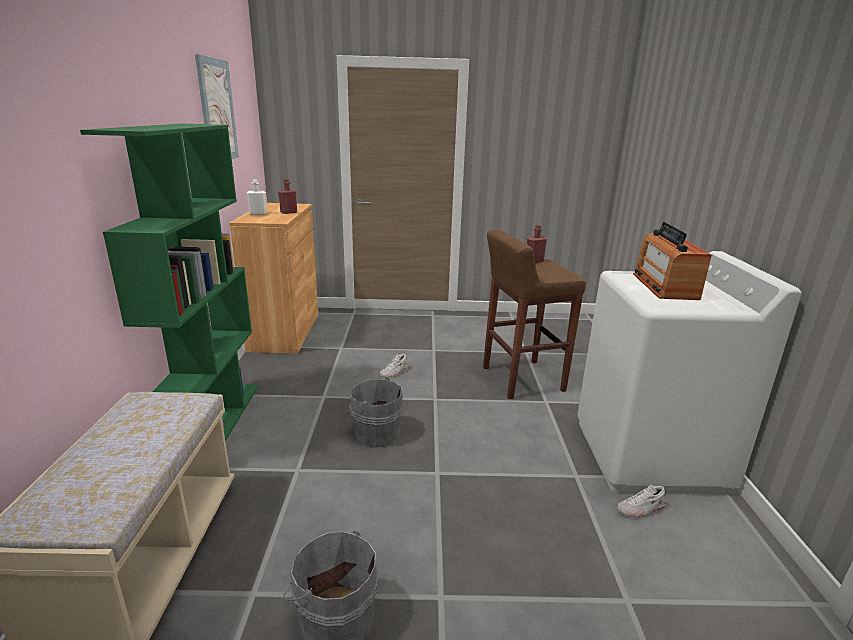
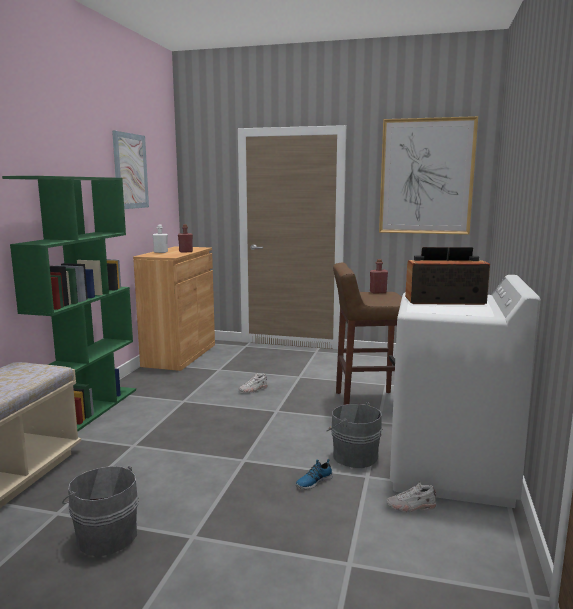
camera: 15 degrees right, 10 degrees down
grey bucket [345,377,403,448] -> grey bucket moved to [326,402,382,468]
radio [633,222,712,300] -> radio turned 75 degrees clockwise [405,247,490,305]
none -> shoe [295,459,333,489]
none -> picture [379,116,478,235]

